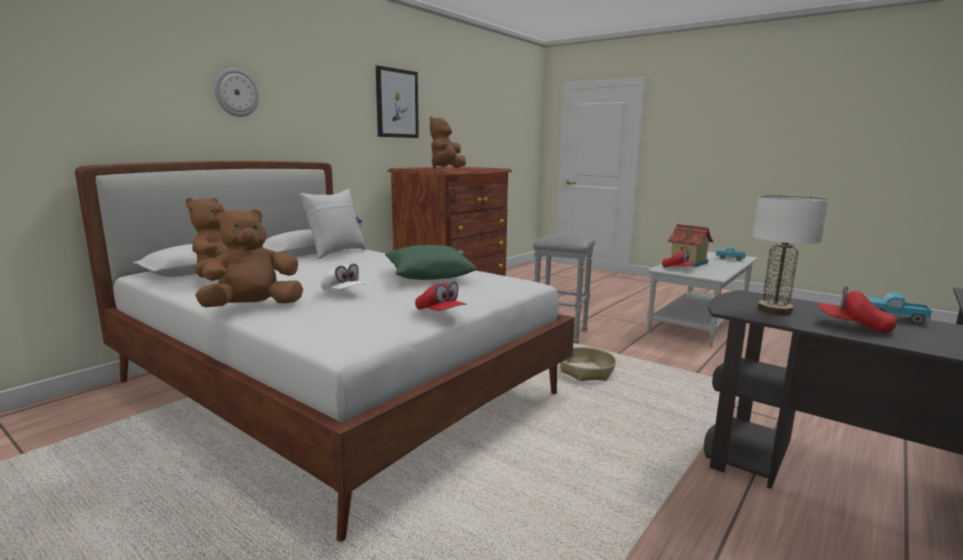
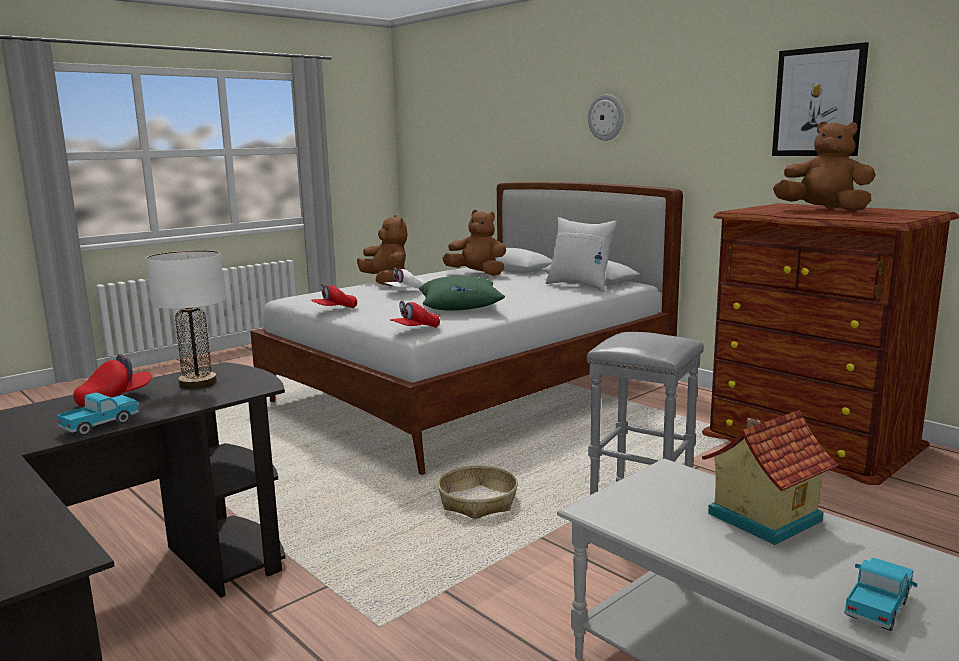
camera: 100 degrees right, 0 degrees up
red cap [662,250,698,267] -> red cap moved to [390,300,440,328]

